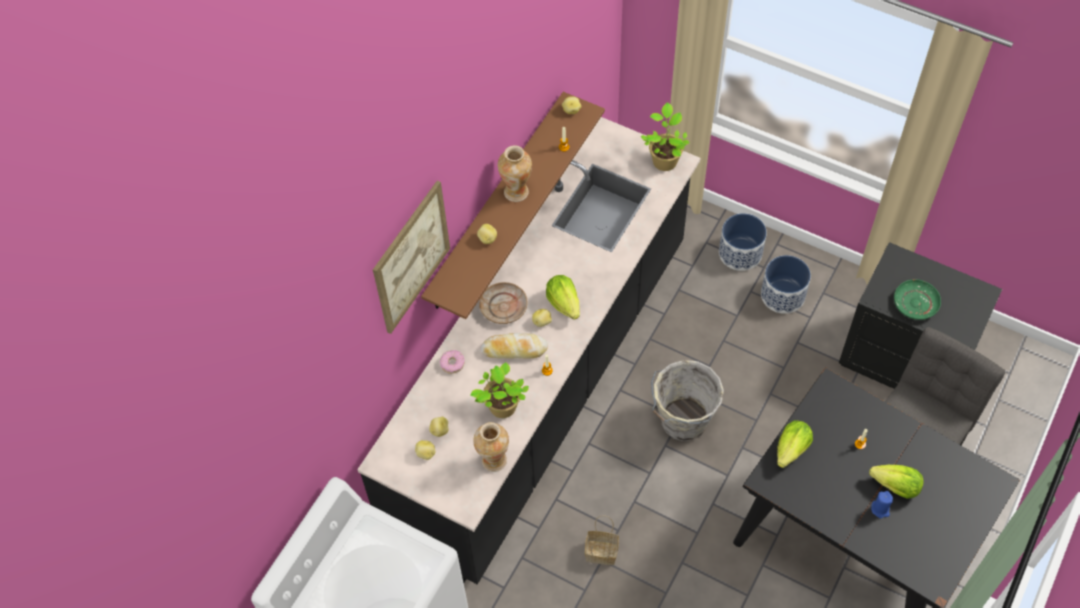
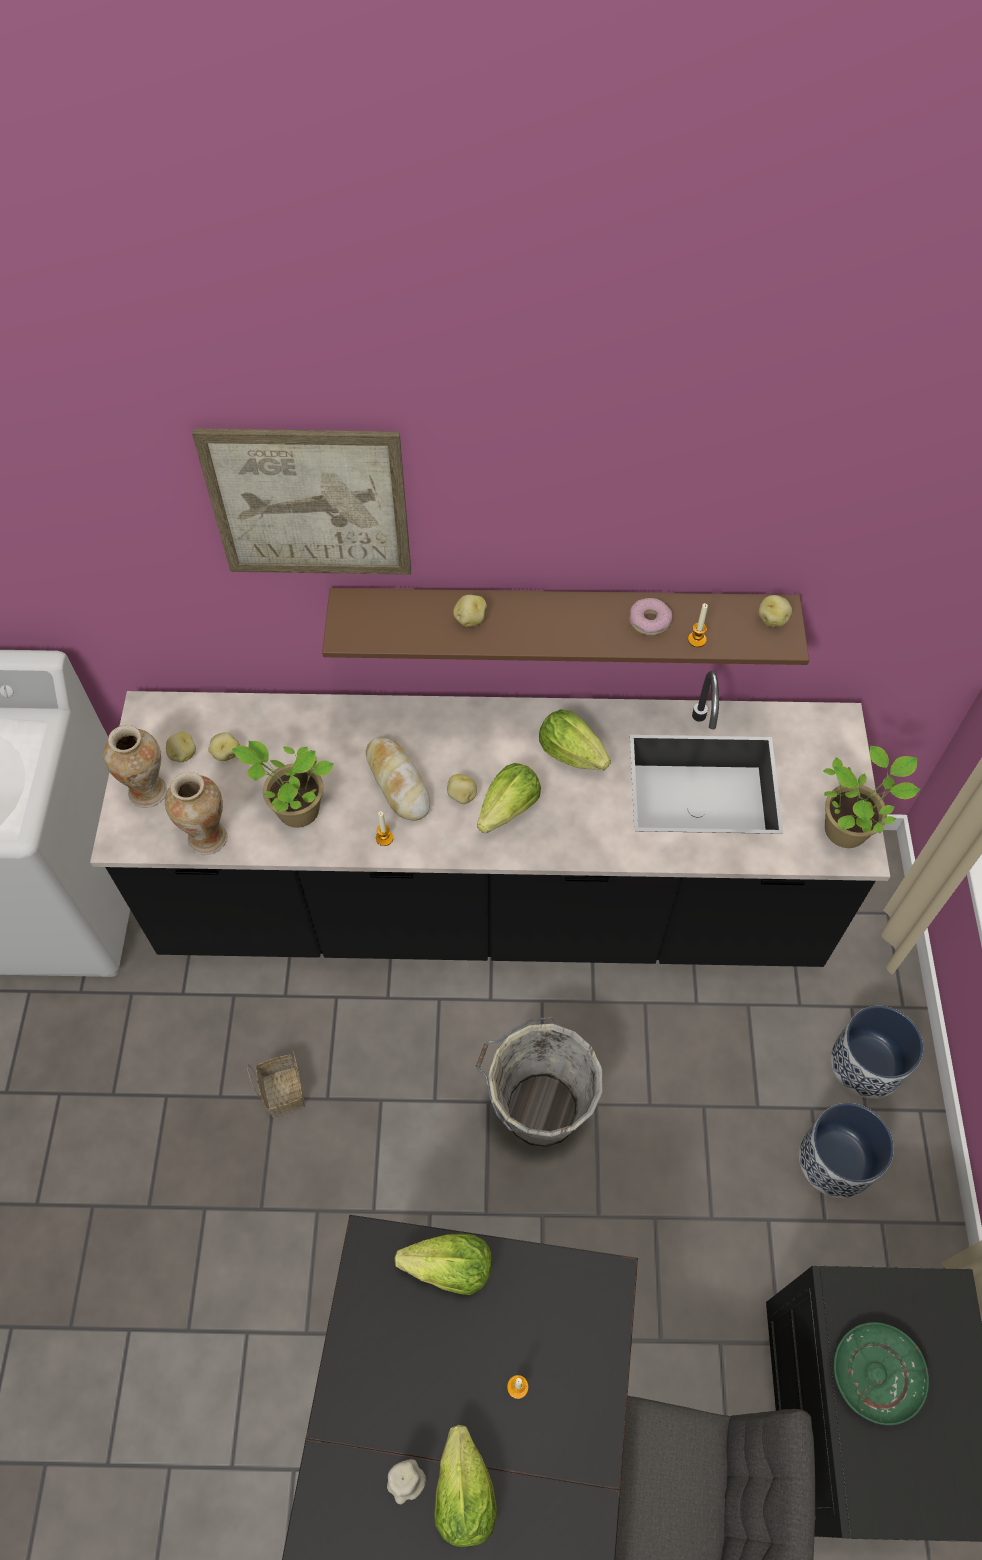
camera: 60 degrees right, 0 degrees up
donut [440,350,464,374] -> donut moved to [629,598,672,635]
beige plate [479,282,527,324] -> none
vase [498,145,532,202] -> vase moved to [103,725,167,808]
blue candle [871,491,893,518] -> beige candle [387,1459,426,1504]
none -> lettuce [539,710,611,771]

